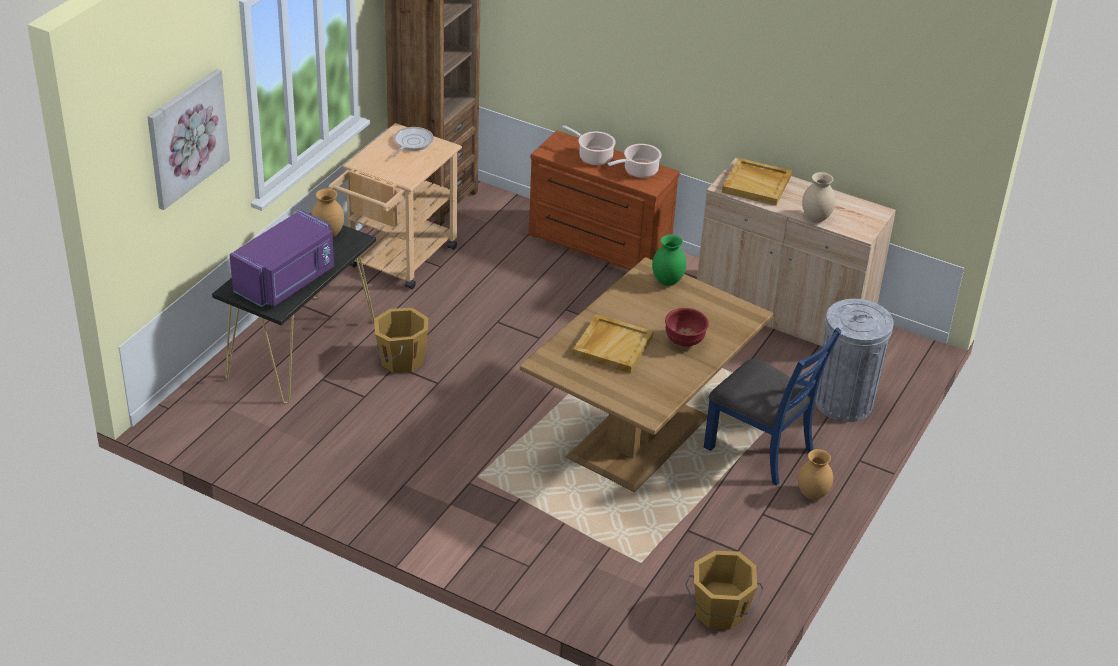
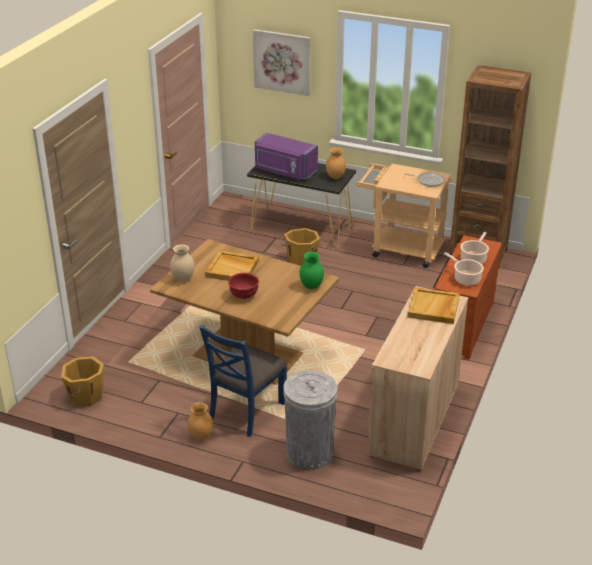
camera: 85 degrees right, 5 degrees down
beige vase [802,172,836,222] -> beige vase moved to [170,244,195,282]

